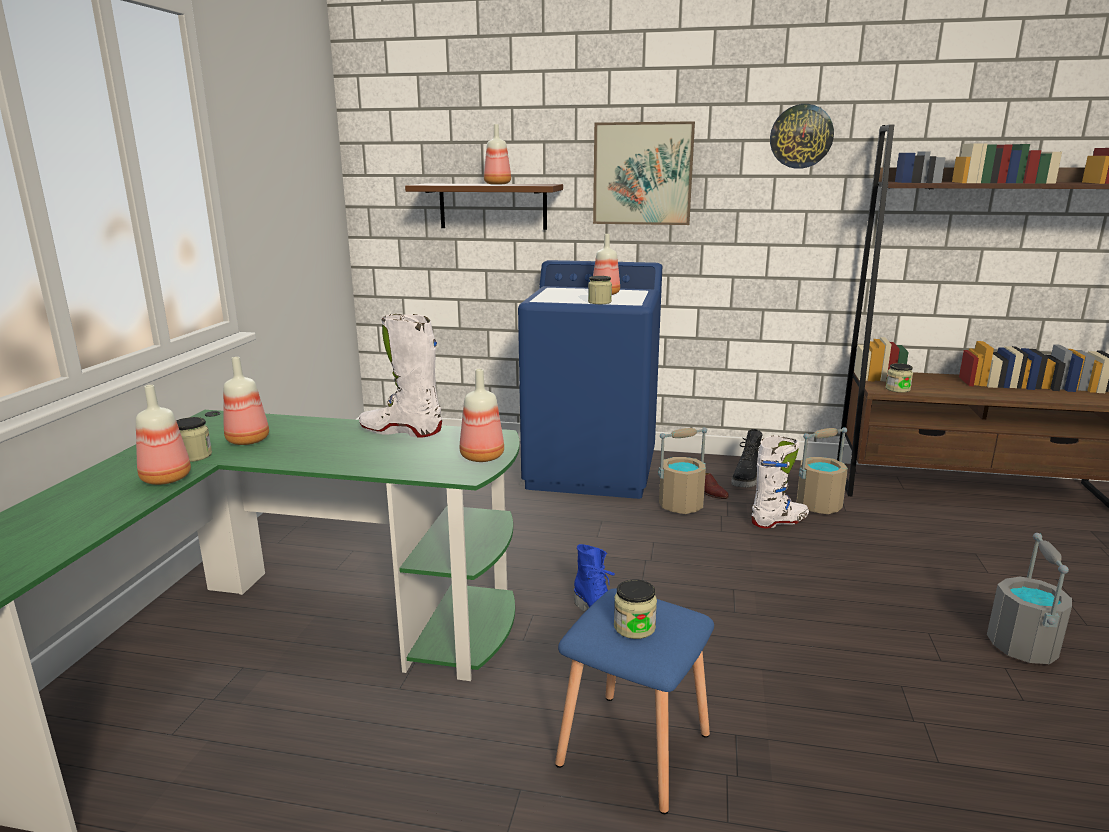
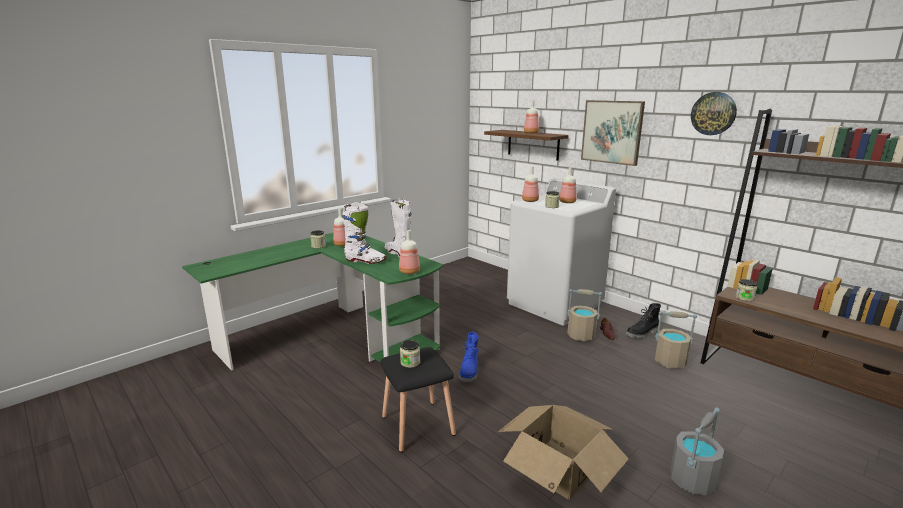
camera: 35 degrees right, 0 degrees up
bottle [136,385,191,485] -> bottle moved to [522,166,539,202]
blue washing machine [518,260,662,499] -> white washing machine [507,178,616,325]
blue stool [555,588,714,814] -> black stool [380,347,456,452]
white boot [752,435,809,529] -> white boot moved to [342,202,386,264]
none -> cardboard box [498,405,629,500]

